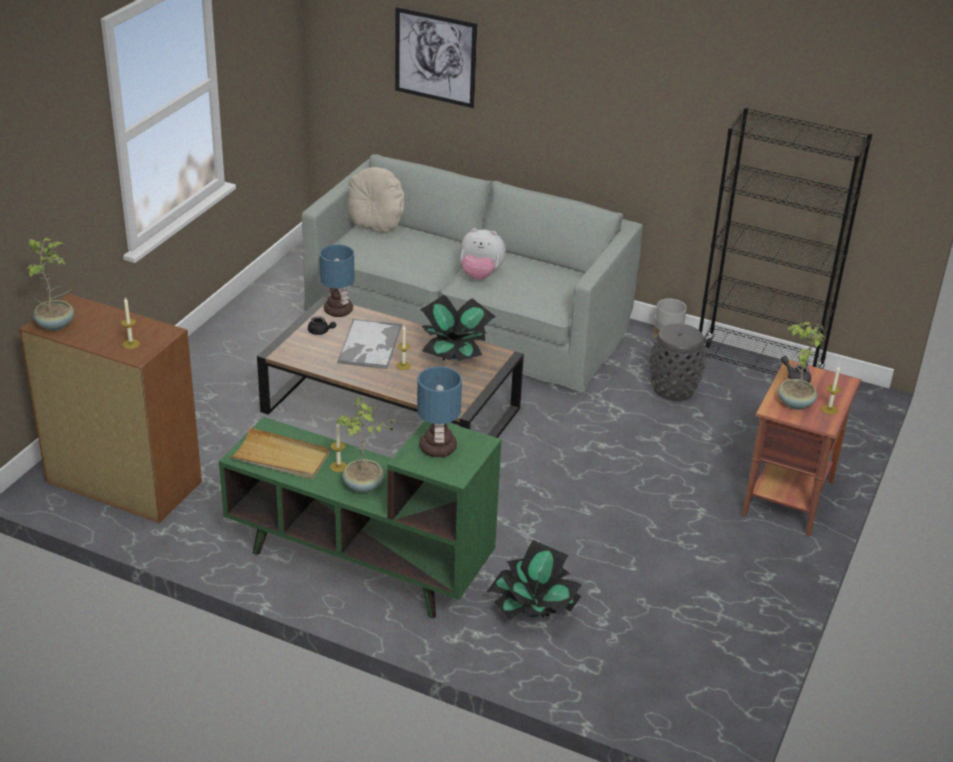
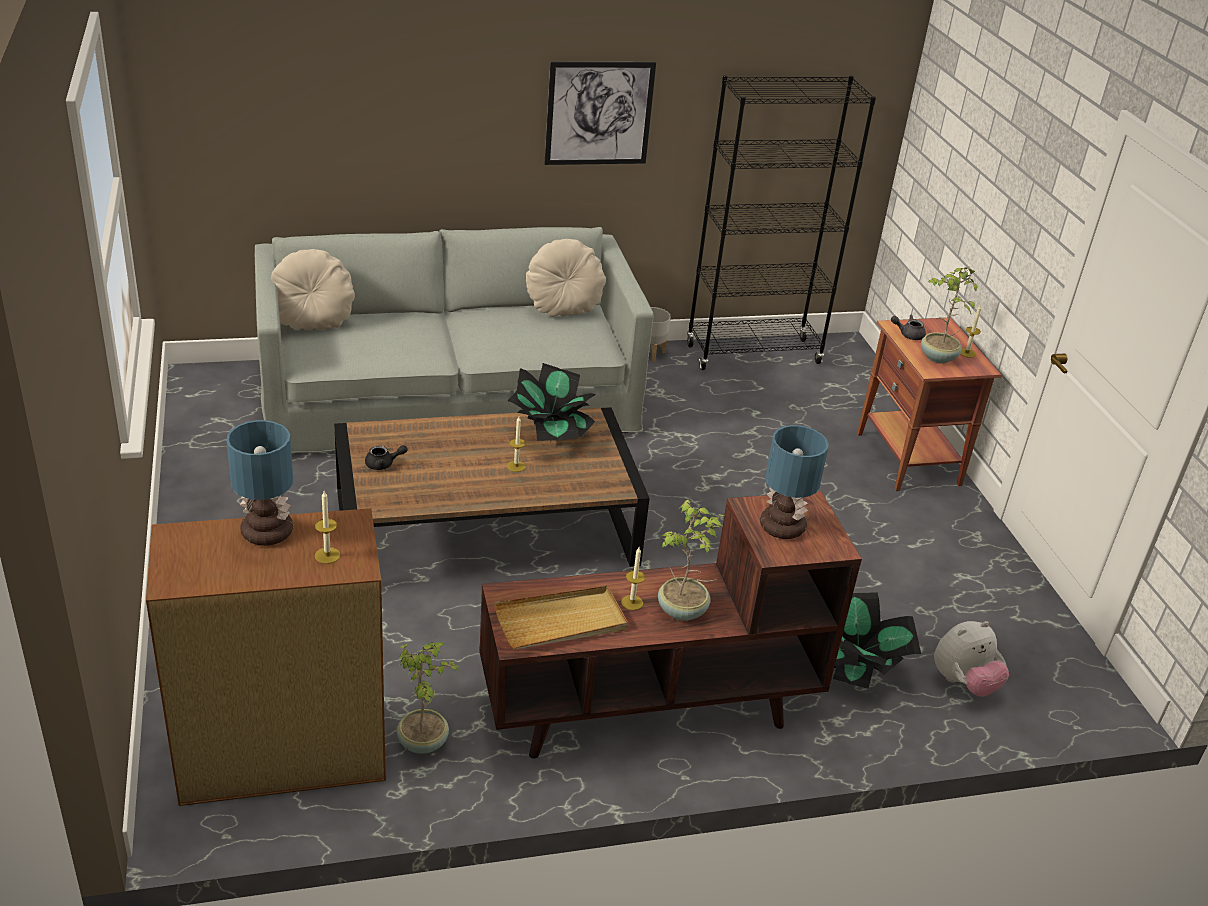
camera: 40 degrees left, 0 degrees up
potted plant [24,238,74,331] -> potted plant moved to [397,642,460,754]
green tv stand [219,417,501,618] -> brown tv stand [479,491,862,759]
table lamp [320,245,355,317] -> table lamp moved to [226,420,294,546]
tray [337,319,402,369] -> none
picture [395,7,477,108] -> picture moved to [545,62,656,165]
plush toy [460,228,506,280] -> plush toy moved to [934,621,1009,697]
grey stool [650,323,706,401] -> none
none -> beige pillow [526,239,606,317]

